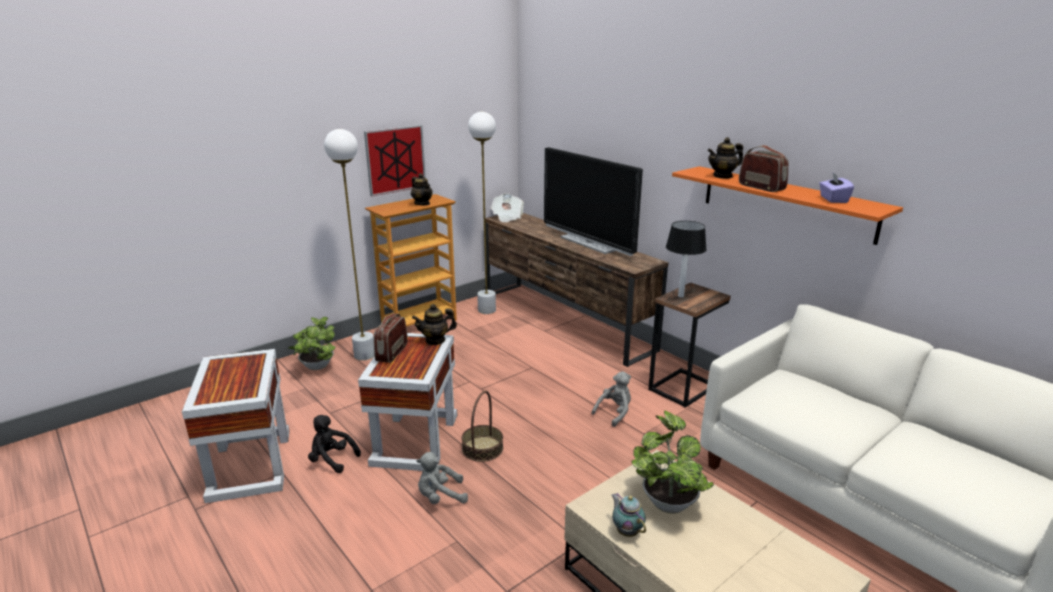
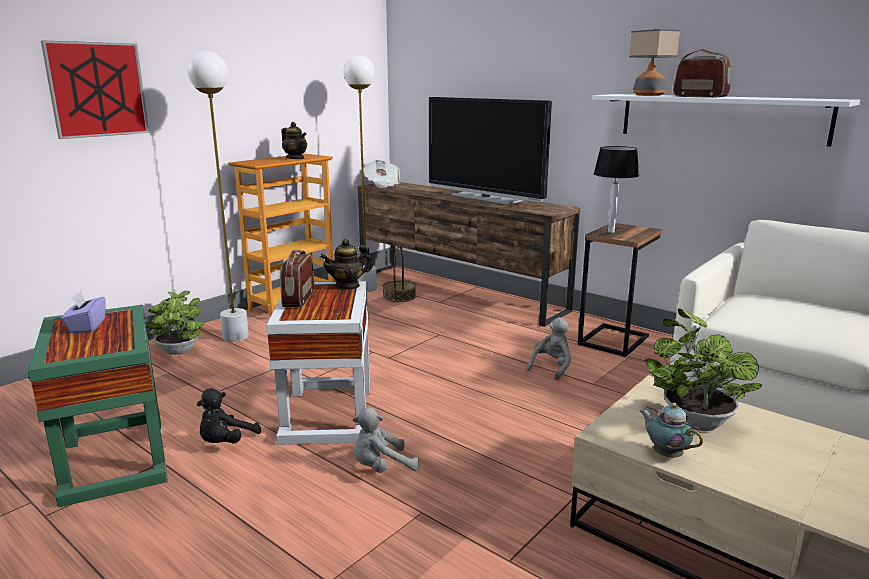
camera: 10 degrees left, 5 degrees down
white side table [182,349,290,503] -> green side table [28,305,168,508]
black plush toy [308,415,361,473] -> black plush toy turned 75 degrees counterclockwise [196,388,261,443]
picture [364,125,426,196] -> picture moved to [41,40,149,139]
basket [461,390,503,462] -> basket moved to [382,246,416,302]
orange shelf [672,166,903,245] -> white shelf [592,94,860,146]
teapot [707,137,743,179] -> table lamp [629,29,680,96]
purple tissue box [819,173,854,203] -> purple tissue box moved to [61,291,106,333]

